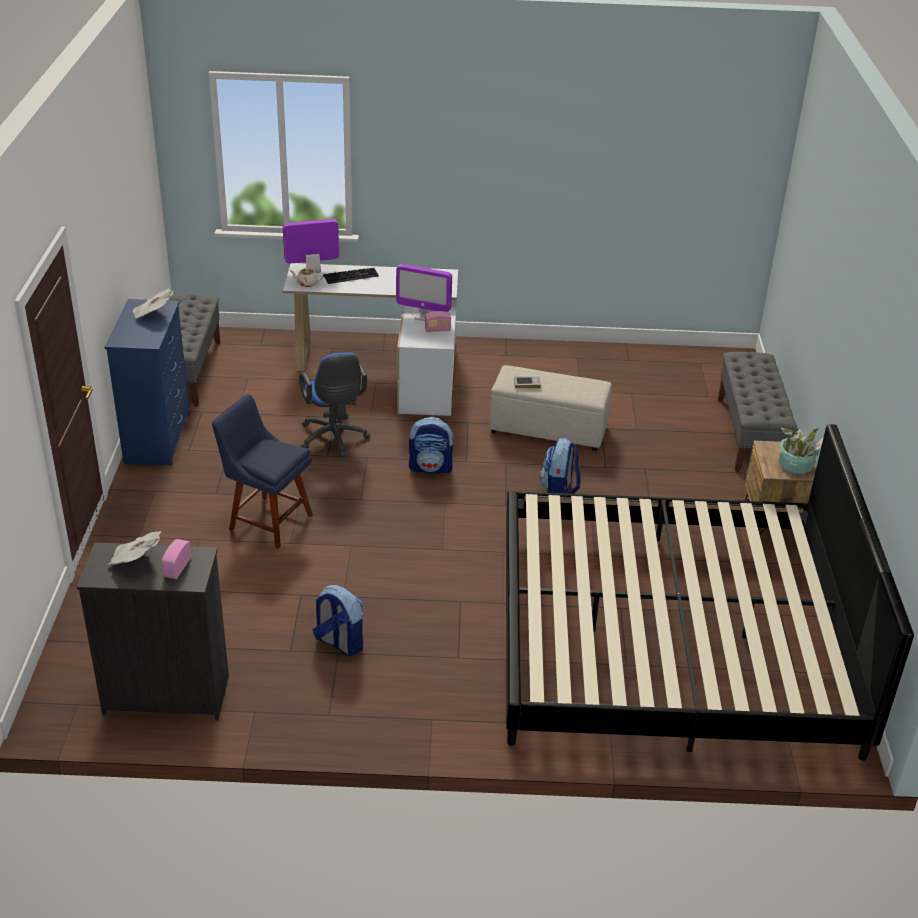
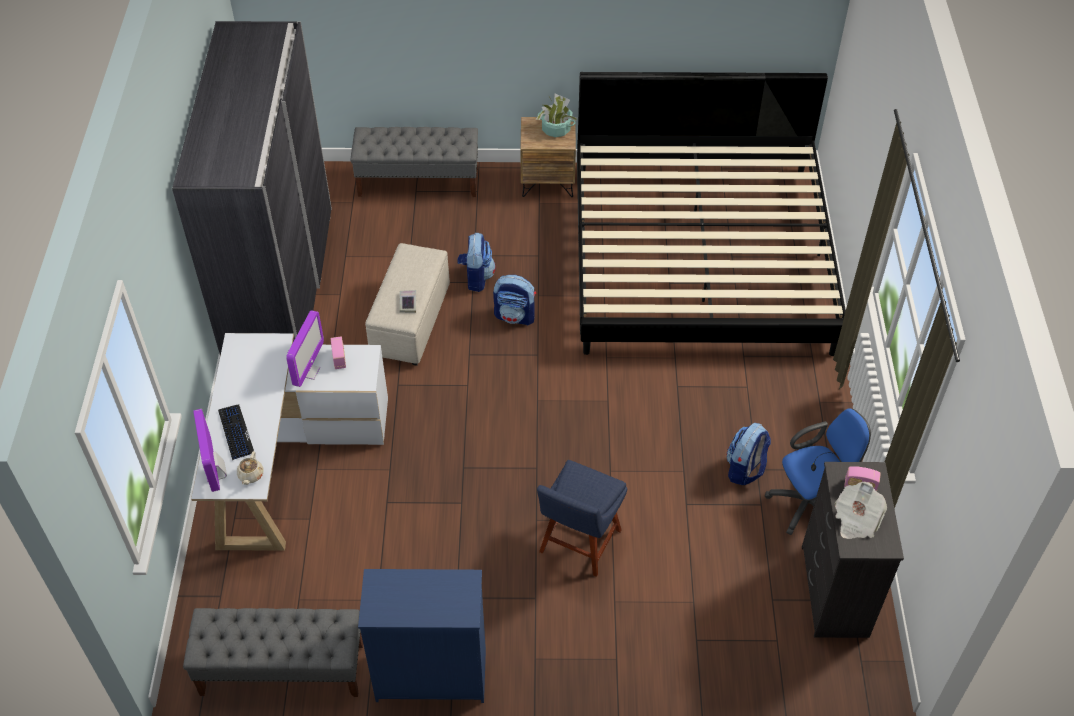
camera: 90 degrees left, 15 degrees up
newspaper [133,288,173,319] -> none
blue office chair [299,353,370,458] -> blue office chair moved to [765,408,871,535]
backpack [409,417,455,474] -> backpack moved to [457,232,496,292]
none -> grey wardrobe [172,21,332,356]

